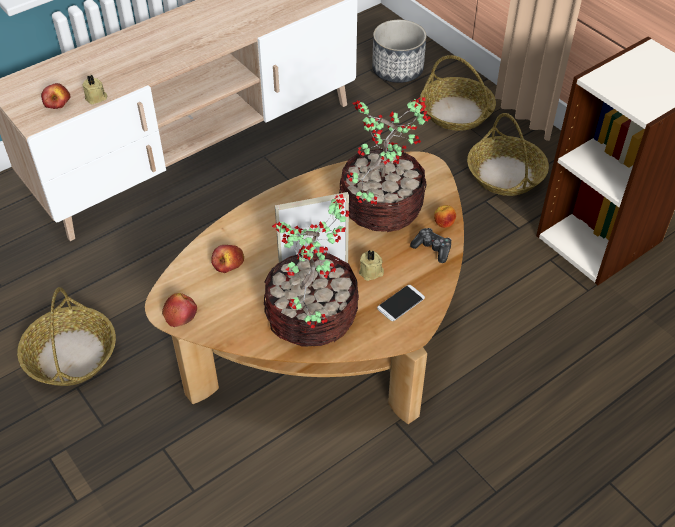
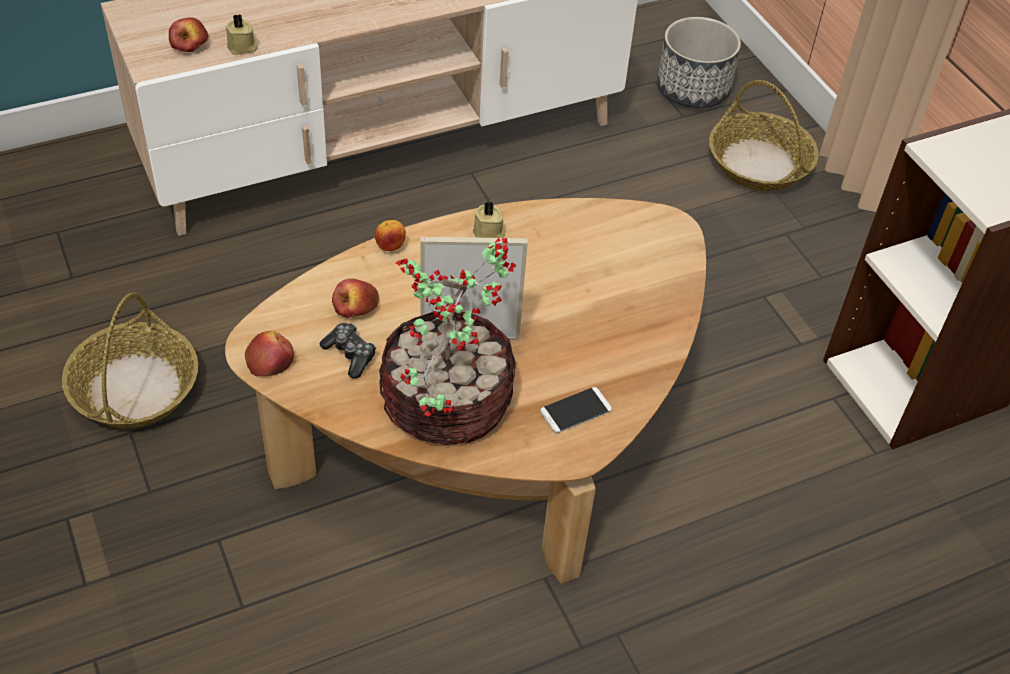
camera: 10 degrees right, 0 degrees up
potted plant [339,97,431,232] -> none
beige candle [359,250,384,281] -> beige candle moved to [473,202,505,238]
game controller [410,228,451,263] -> game controller moved to [320,323,376,379]
apple [434,205,456,228] -> apple moved to [375,220,406,251]
basket [467,113,549,196] -> none

